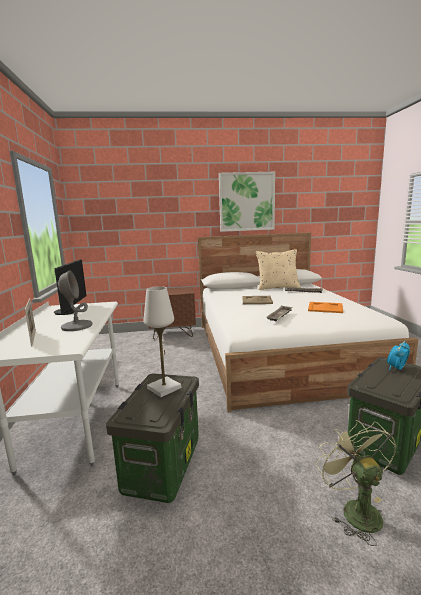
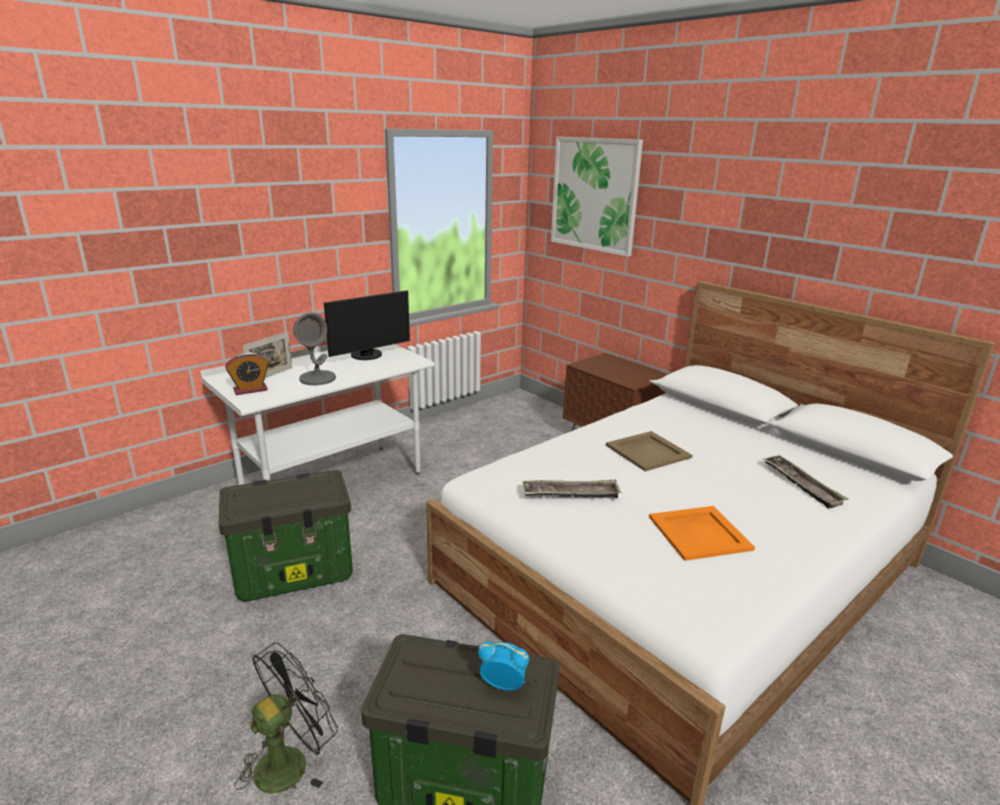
camera: 55 degrees right, 10 degrees up
white table lamp [144,286,182,397] -> none
picture [219,172,275,232] -> picture moved to [551,137,643,257]
beige pillow [256,250,301,290] -> none
green fan [316,420,396,546] -> black fan [235,642,338,794]
none -> alarm clock [225,352,269,395]

